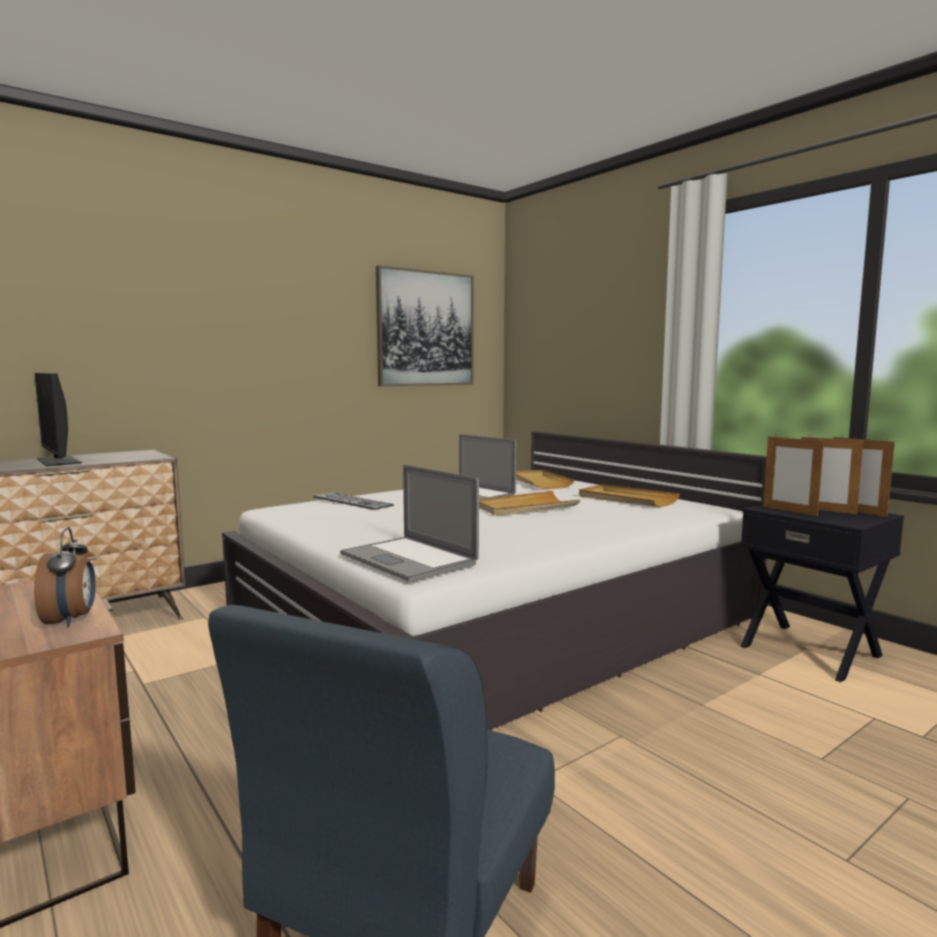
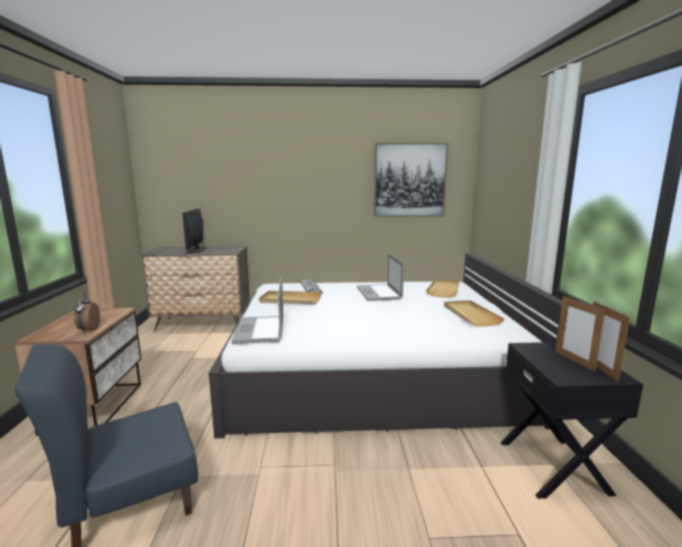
camera: 35 degrees right, 5 degrees up
alarm clock [34,527,96,627] -> alarm clock turned 150 degrees clockwise [74,294,100,333]
beige tray [479,491,580,516] -> beige tray moved to [259,291,322,304]
picture frame [763,435,824,516] -> none

